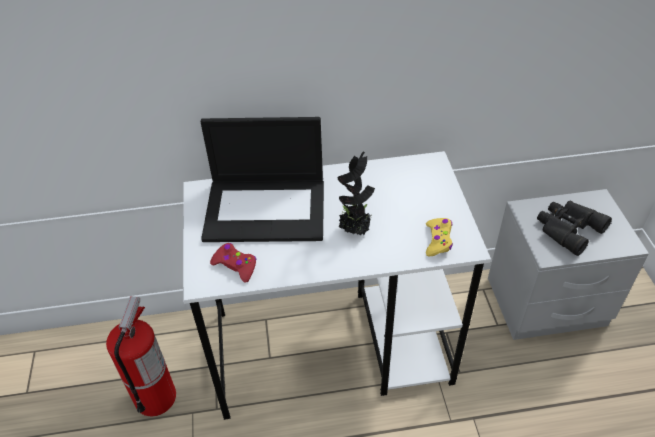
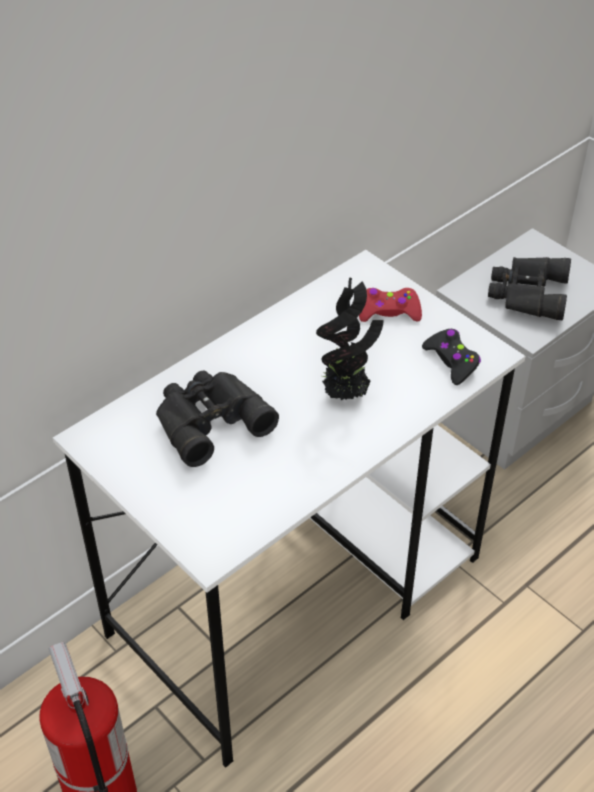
camera: 35 degrees left, 0 degrees up
laptop [201,117,324,242] -> black binoculars [156,371,279,467]
red game controller [210,243,257,283] -> red game controller moved to [359,288,422,322]
yellow game controller [426,218,453,257] -> black game controller [422,329,481,385]

